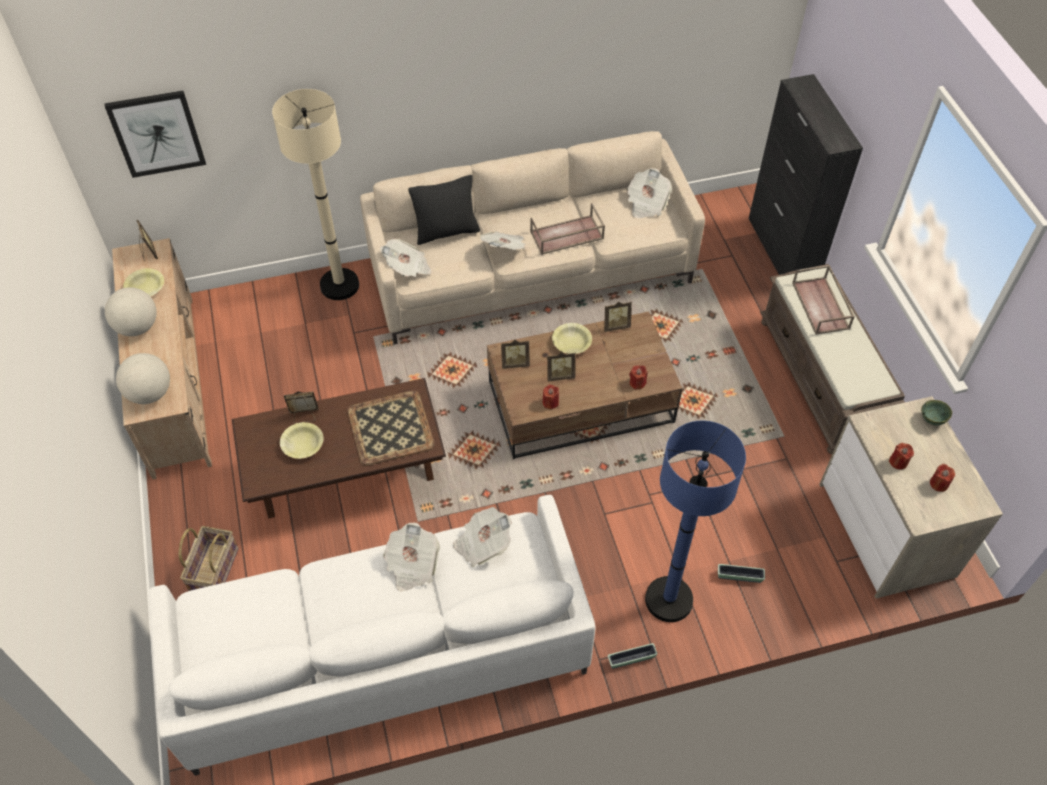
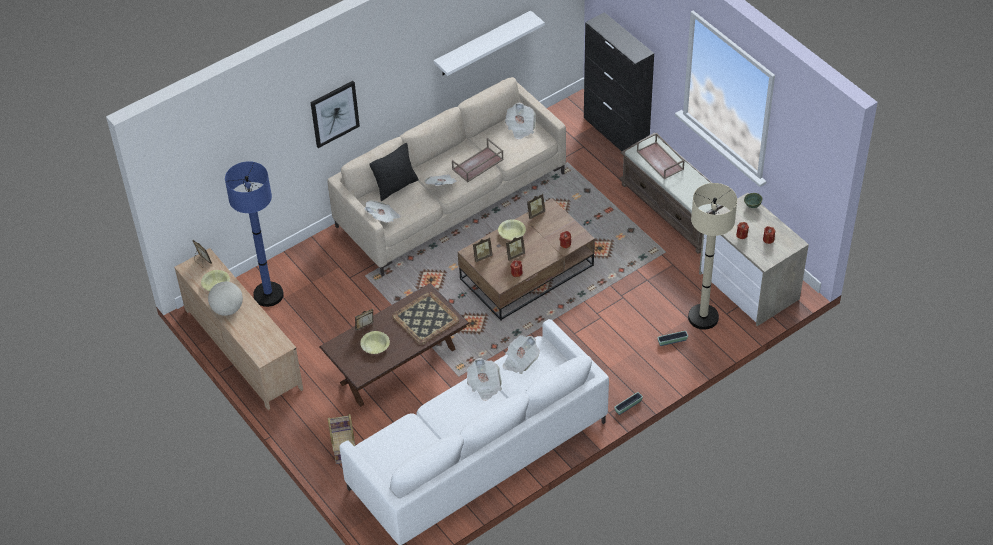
camera: 20 degrees left, 5 degrees down
picture [105,91,206,178] -> picture moved to [310,81,360,148]
globe [116,353,170,404] -> none
beige floor lamp [272,89,359,300] -> beige floor lamp moved to [688,183,737,330]
blue floor lamp [645,421,746,622] -> blue floor lamp moved to [225,161,284,307]
none -> white shelf [434,10,545,76]

